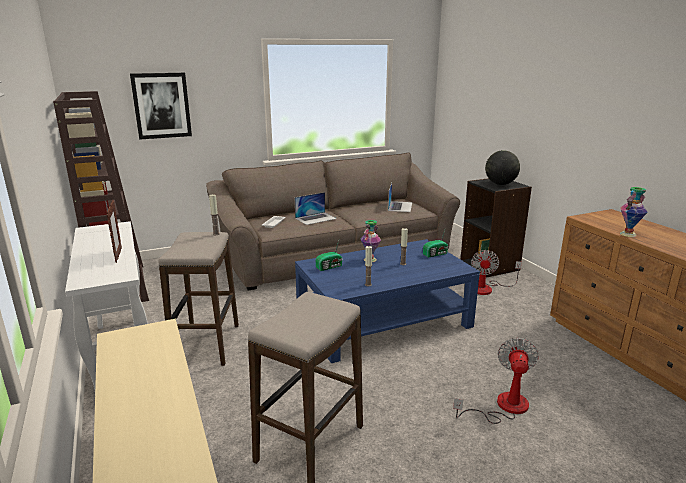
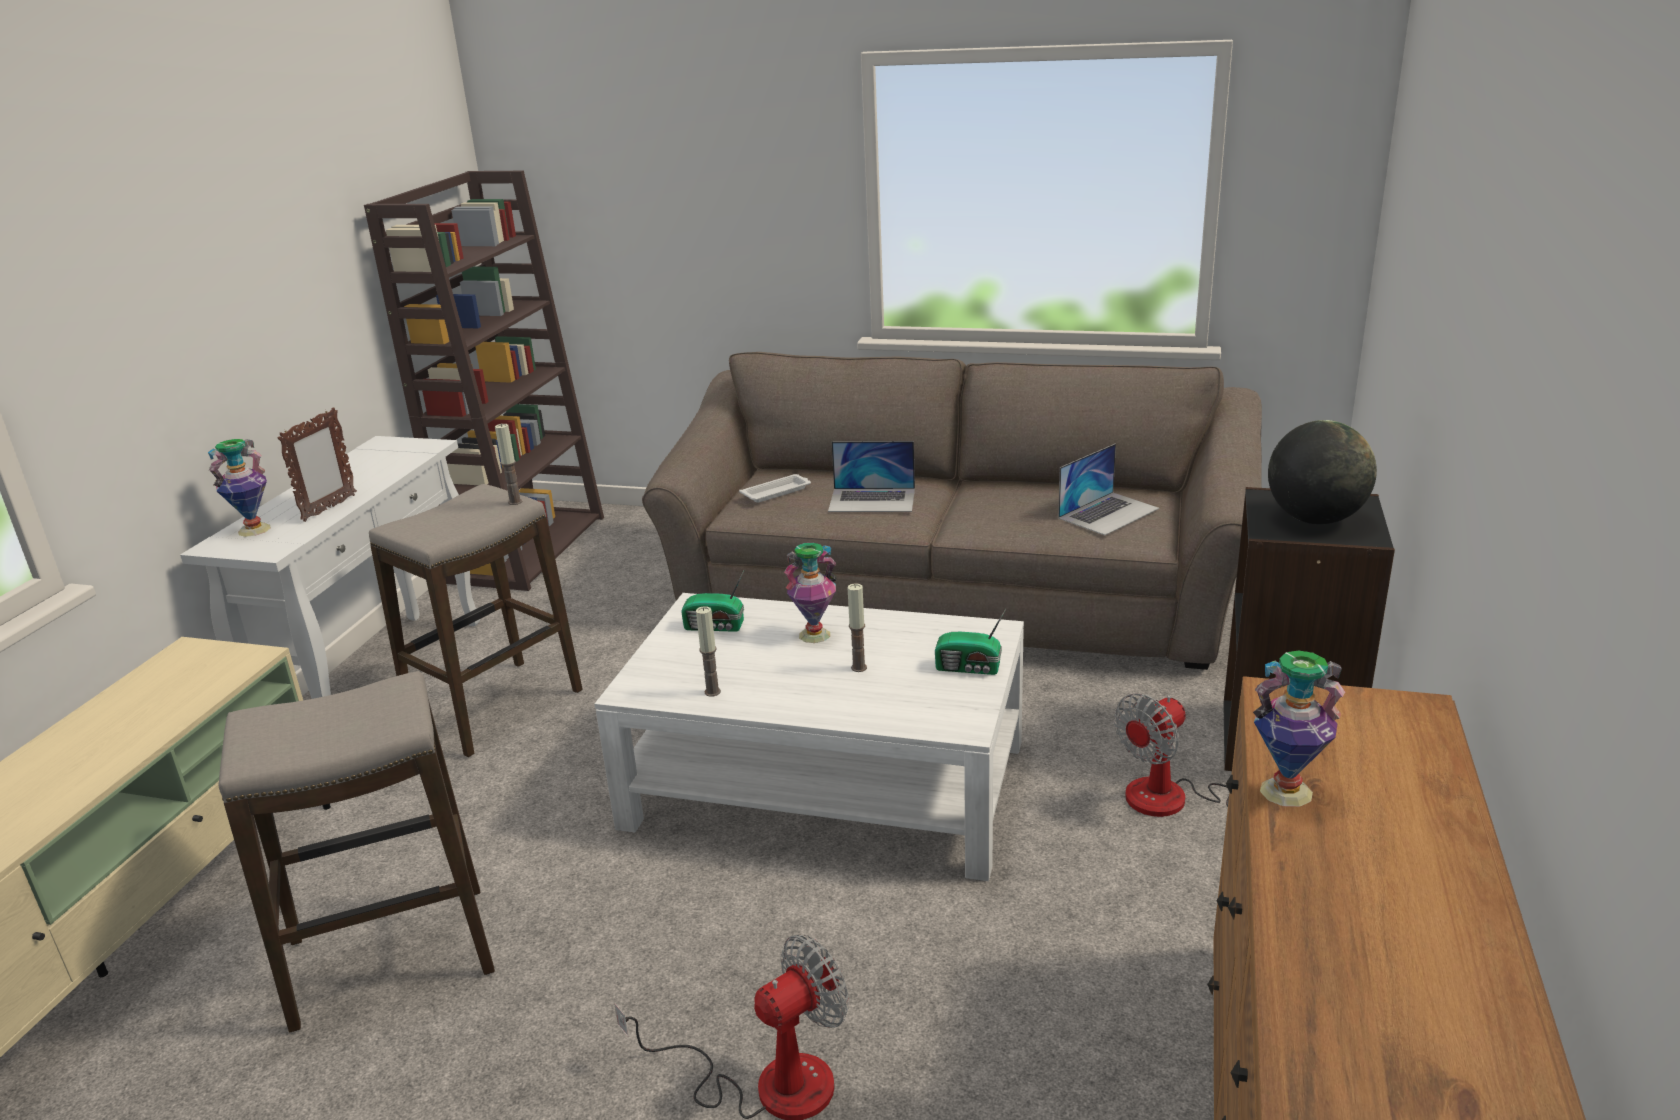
camera: 40 degrees right, 5 degrees up
picture [130,73,192,140] -> none
blue coffee table [295,239,480,363] -> white coffee table [595,593,1024,881]
none -> vase [208,439,271,537]

